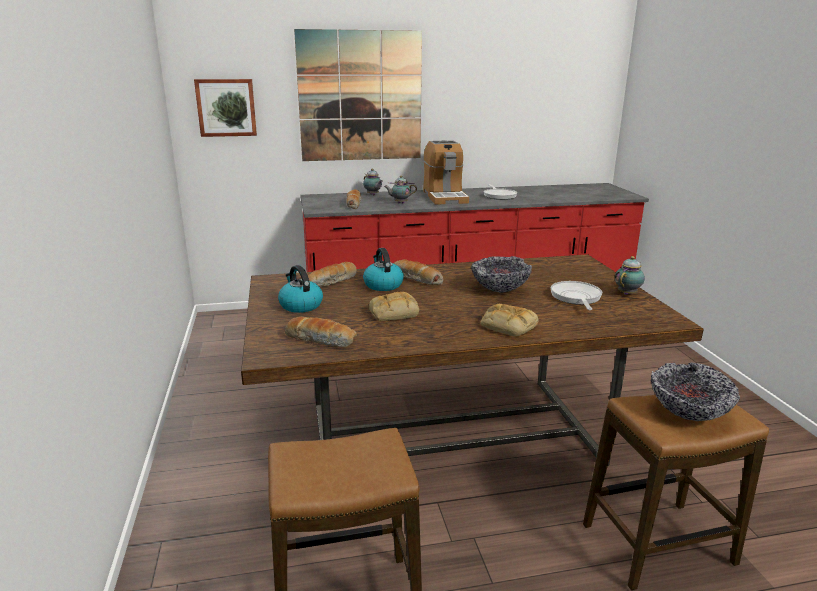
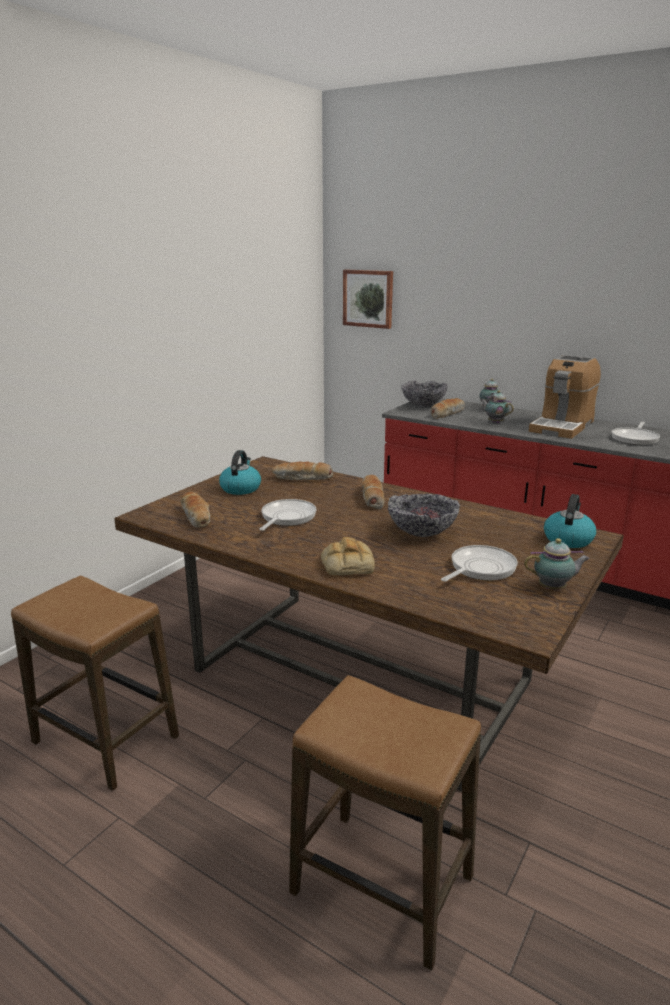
camera: 45 degrees right, 0 degrees up
picture [294,29,422,161] -> none
kettle [363,248,404,291] -> kettle moved to [544,494,596,548]
bread [369,292,419,321] -> frying pan [259,499,316,531]
bowl [651,362,740,421] -> bowl moved to [401,380,448,407]

